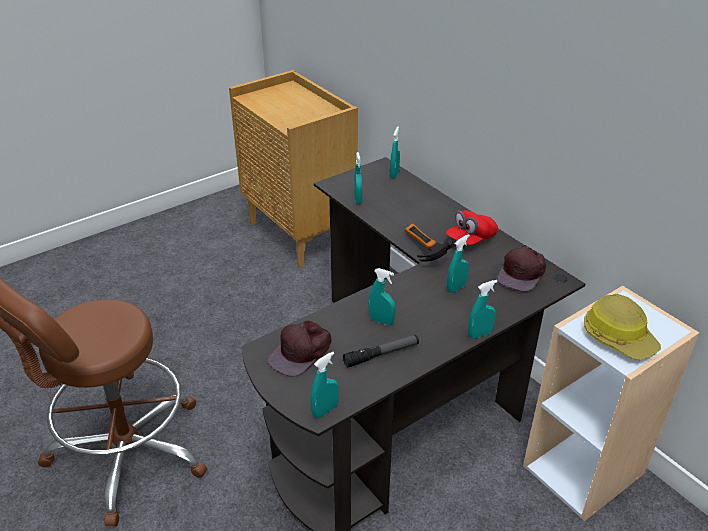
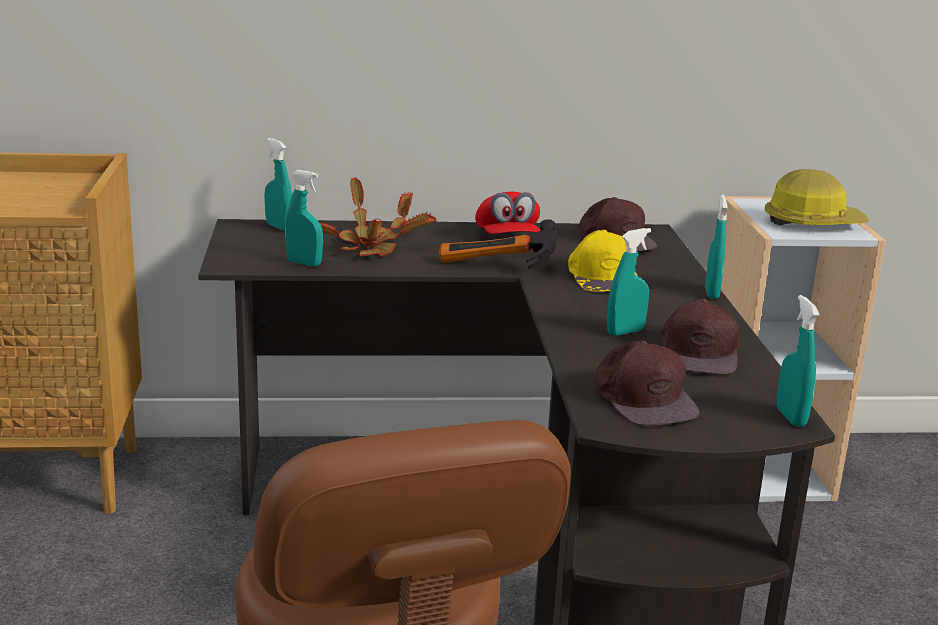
camera: 60 degrees left, 15 degrees down
flashlight [343,335,419,368] -> brown cap [661,299,739,375]
turquoise spray bottle [447,234,470,293] -> yellow cap [568,230,638,292]
none -> potted plant [320,177,437,257]

